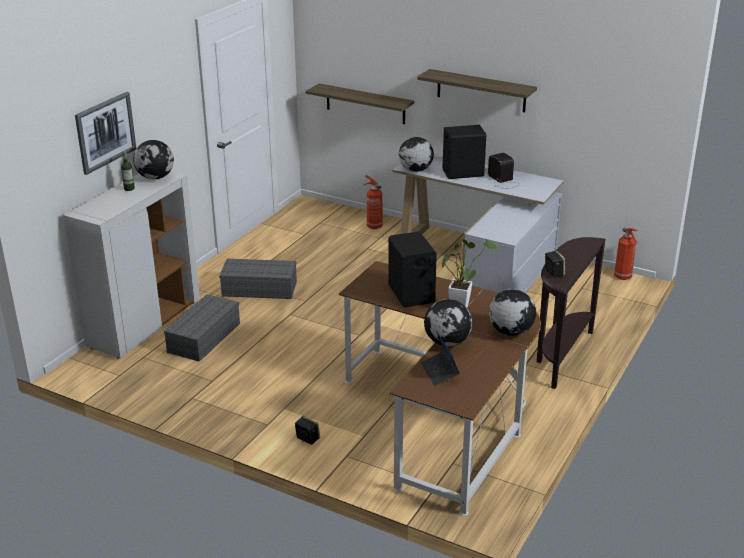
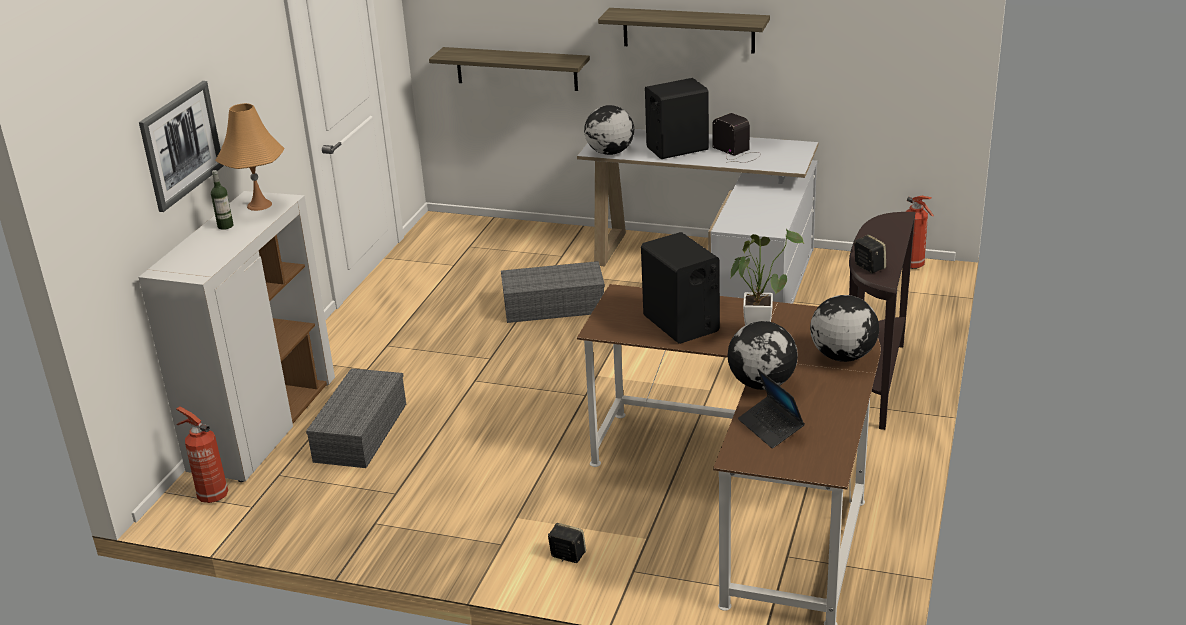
camera: 10 degrees left, 0 degrees up
globe [133,140,174,179] -> orange table lamp [215,103,285,211]
grey storage box [219,259,297,299] -> grey storage box moved to [501,261,605,323]
fire extinguisher [364,175,383,229] -> fire extinguisher moved to [176,406,228,503]

